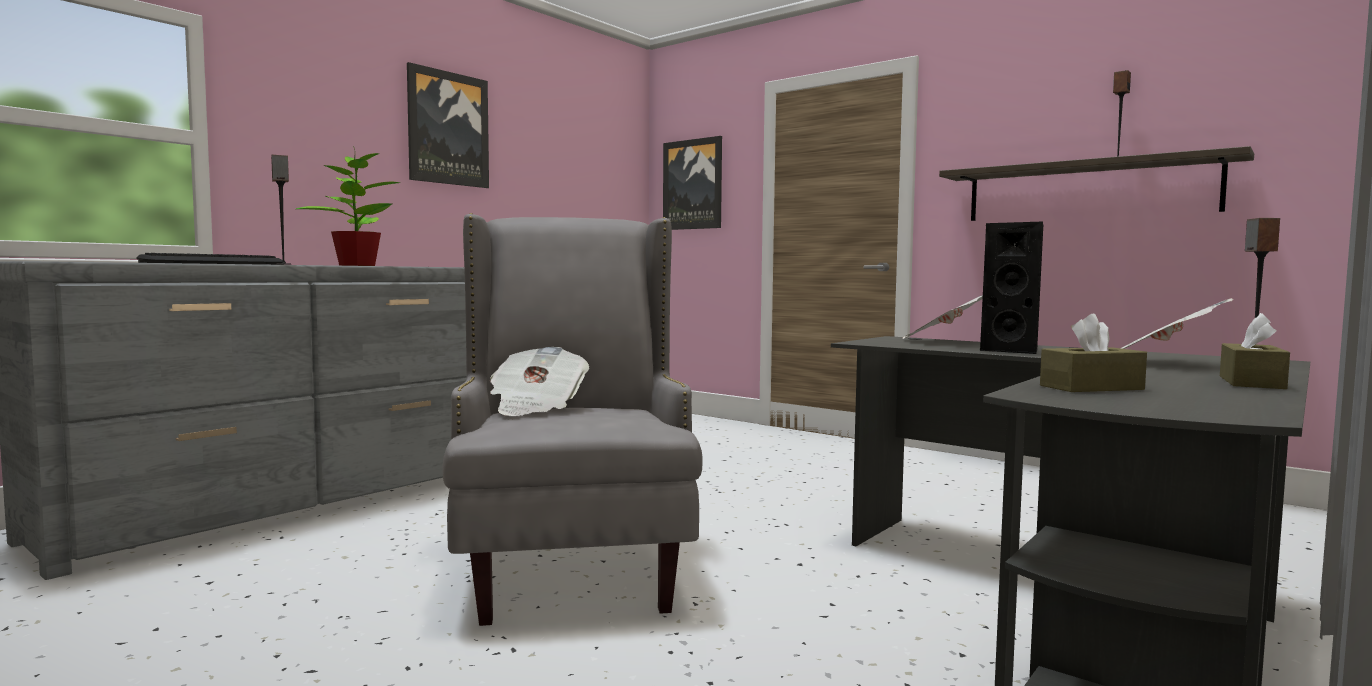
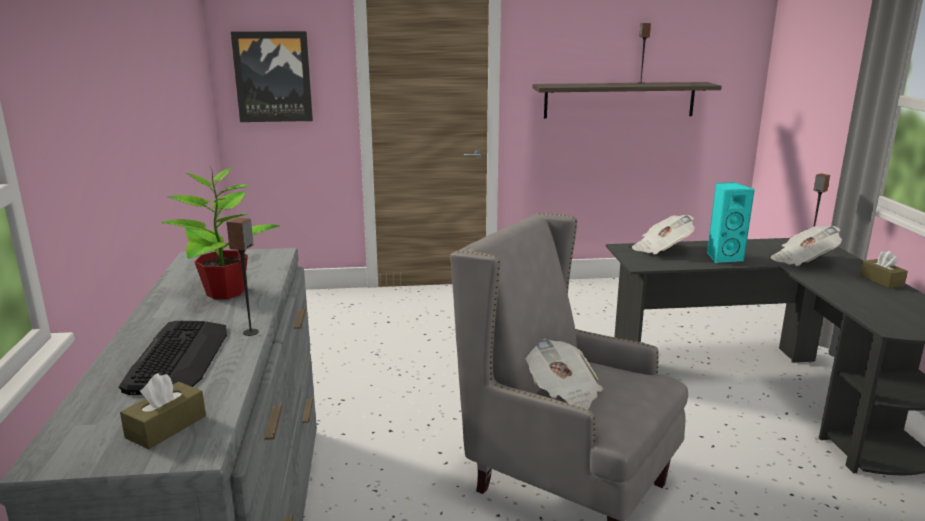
camera: 45 degrees left, 15 degrees up
picture [407,62,489,188] -> none
black speaker [980,222,1043,354] -> turquoise speaker [707,182,755,263]
brown tissue box [1040,313,1147,392] -> brown tissue box moved to [120,373,206,449]

